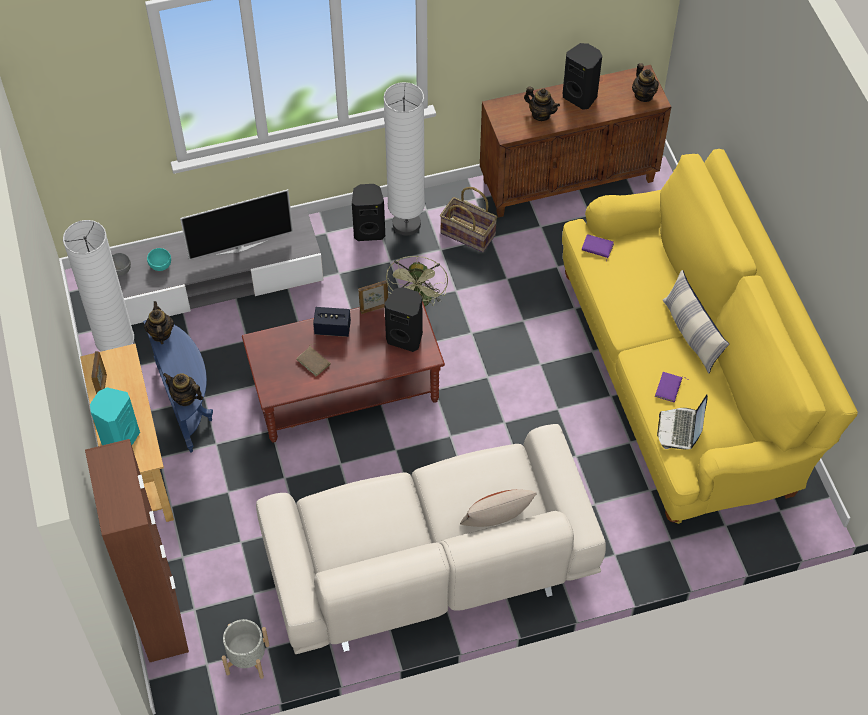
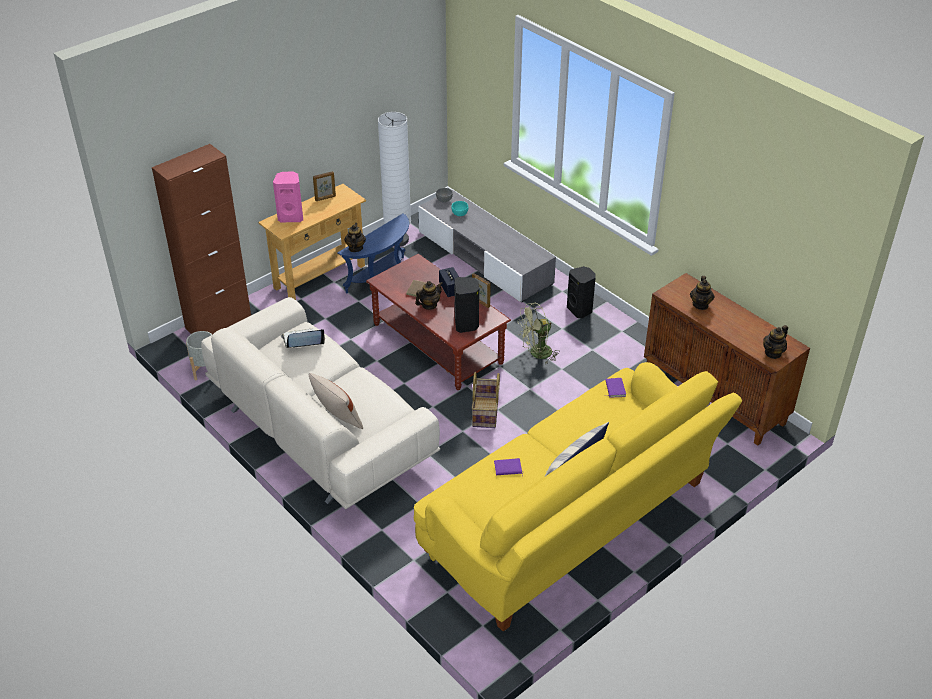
camera: 65 degrees right, 15 degrees down
turquoise speaker [90,387,140,445] -> pink speaker [273,172,303,222]
teapot [144,301,174,344] -> teapot moved to [415,281,443,310]
television [180,189,293,260] -> none
white floor lamp [384,82,425,236] -> none
basket [440,187,497,253] -> basket moved to [472,372,500,428]
black speaker [563,43,602,110] -> none
laptop [657,395,708,450] -> laptop moved to [281,328,325,348]

